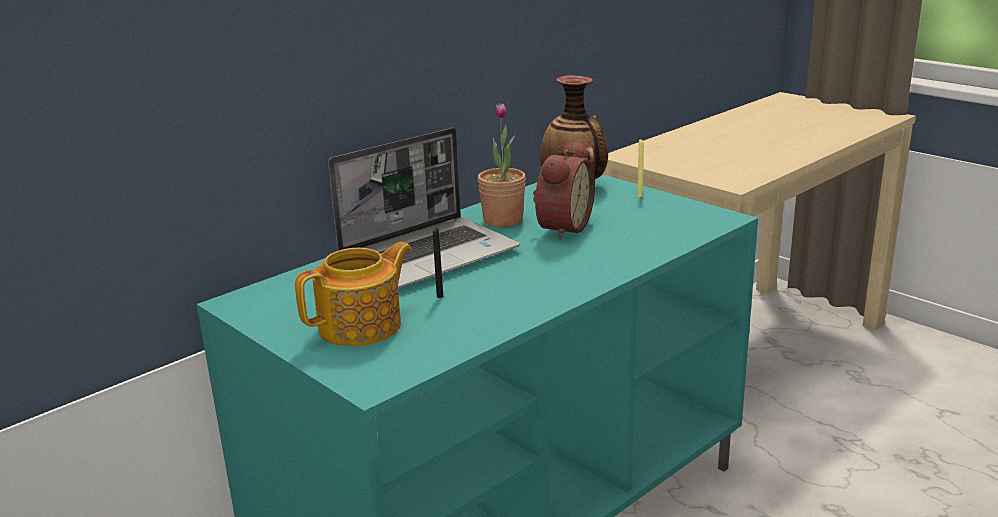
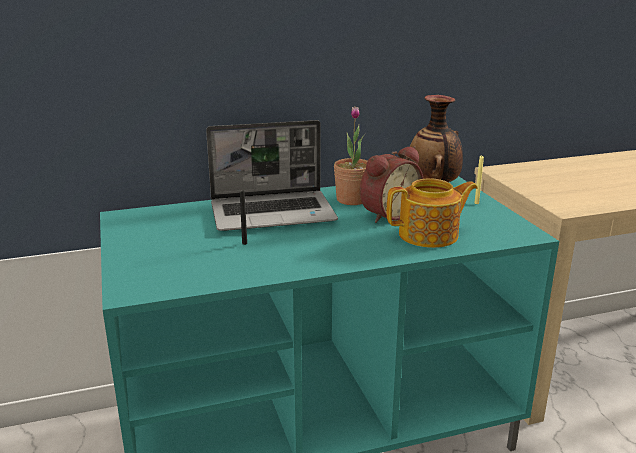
camera: 25 degrees right, 0 degrees up
teapot [295,242,412,346] -> teapot moved to [387,179,478,248]

